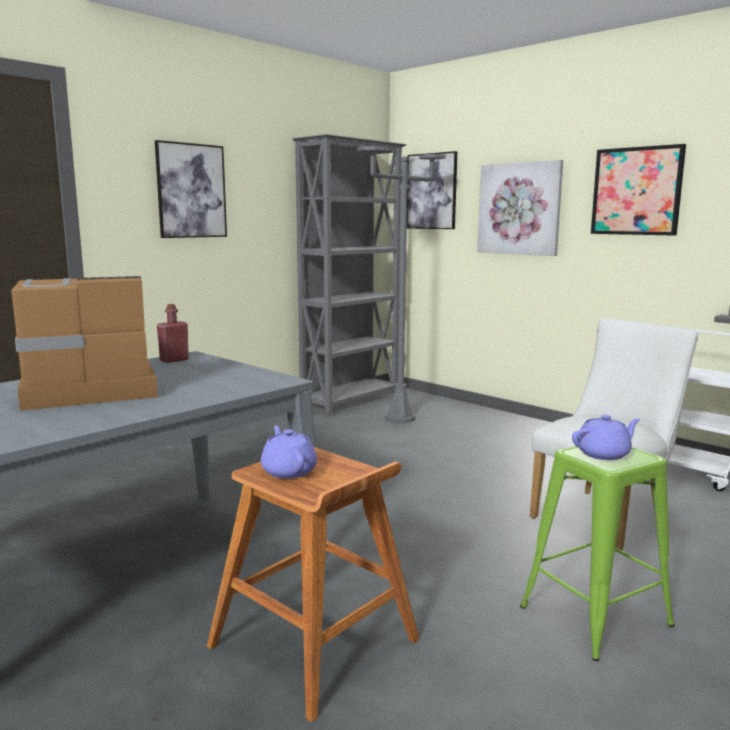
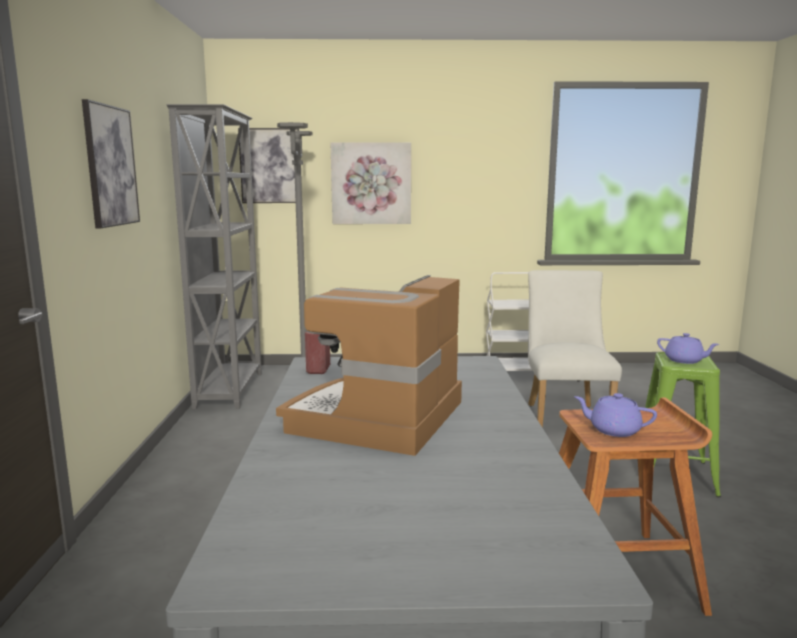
camera: 45 degrees left, 0 degrees up
purple teapot [572,415,640,460] -> purple teapot turned 105 degrees clockwise [657,333,719,364]
picture [591,144,686,236] -> none

